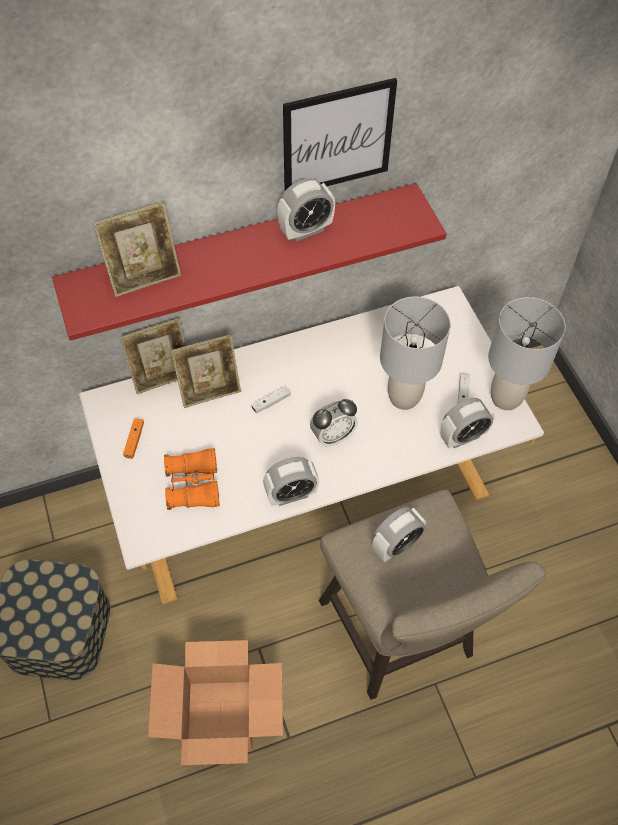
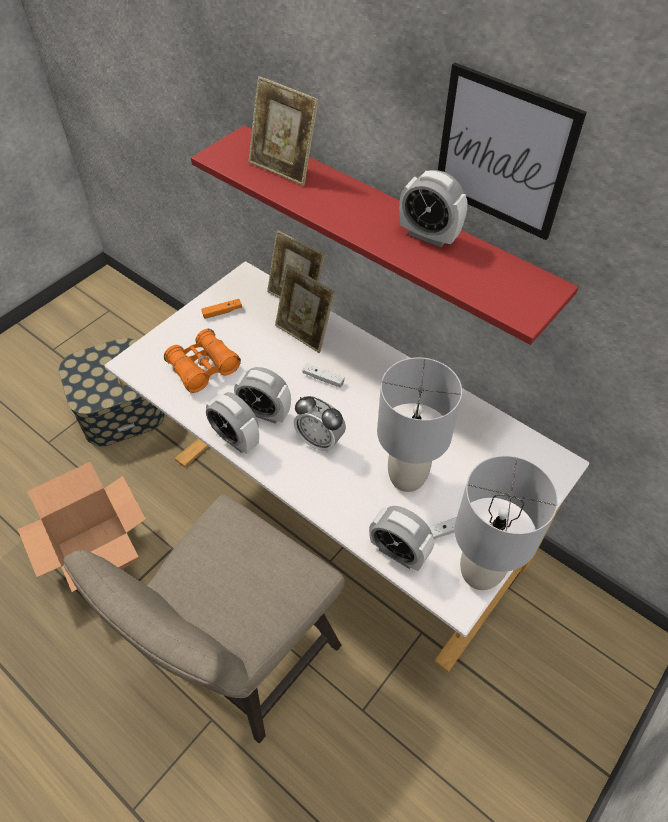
camera: 60 degrees right, 5 degrees down
alarm clock [373,507,426,562] -> alarm clock moved to [234,367,291,424]

